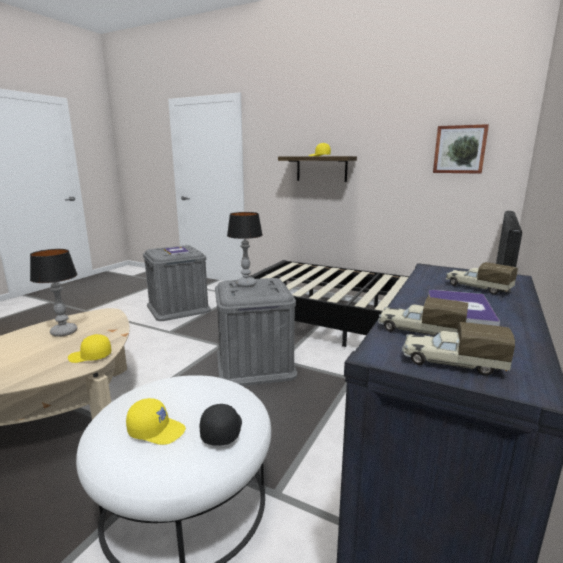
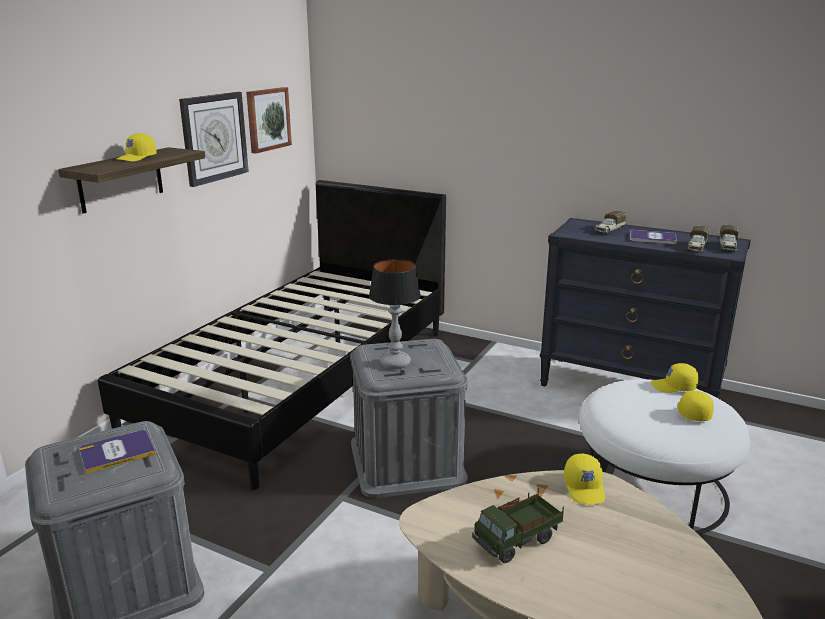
camera: 90 degrees left, 5 degrees up
table lamp [30,249,77,337] -> toy truck [472,488,564,563]
black cap [200,404,242,446] -> yellow cap [651,363,698,393]
none -> wall clock [179,92,249,187]

